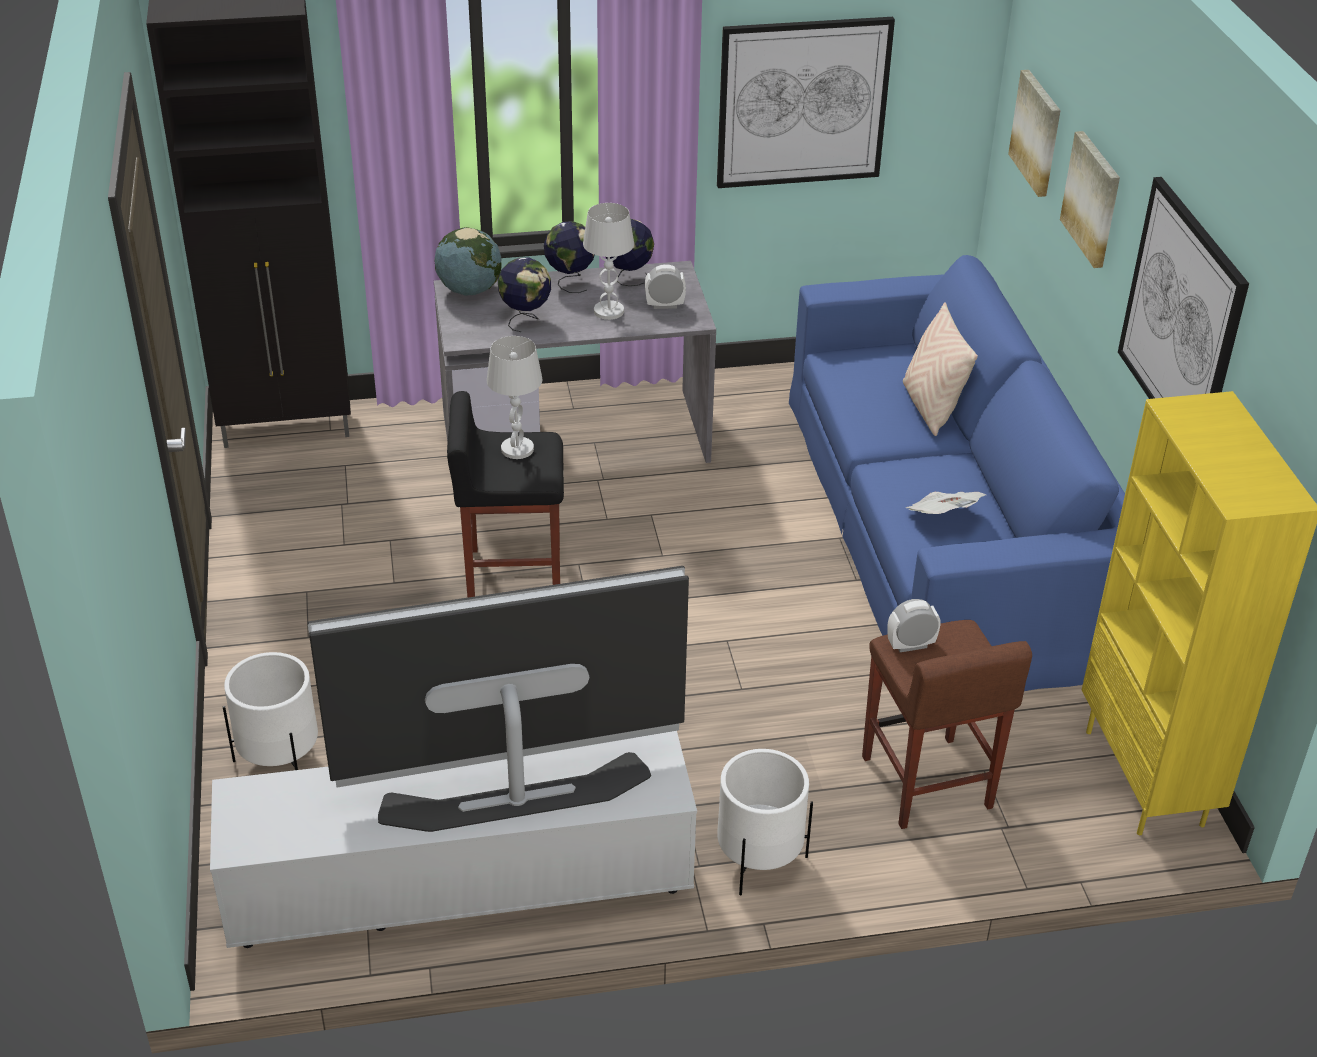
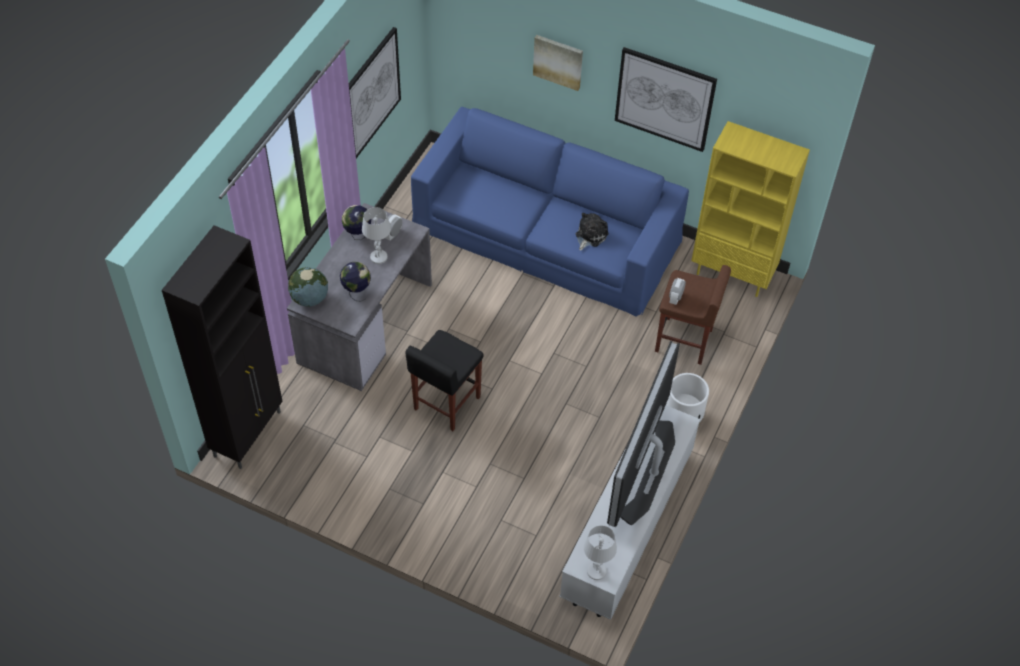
camera: 55 degrees left, 15 degrees up
white planter [223,652,318,770] -> none
white table lamp [487,336,542,459] -> white table lamp moved to [584,525,617,580]
globe [544,221,594,293] -> none
beige pillow [903,302,978,436] -> none
newspaper [906,491,987,514] -> plush toy [576,213,609,251]
picture [1008,70,1061,197] -> none

